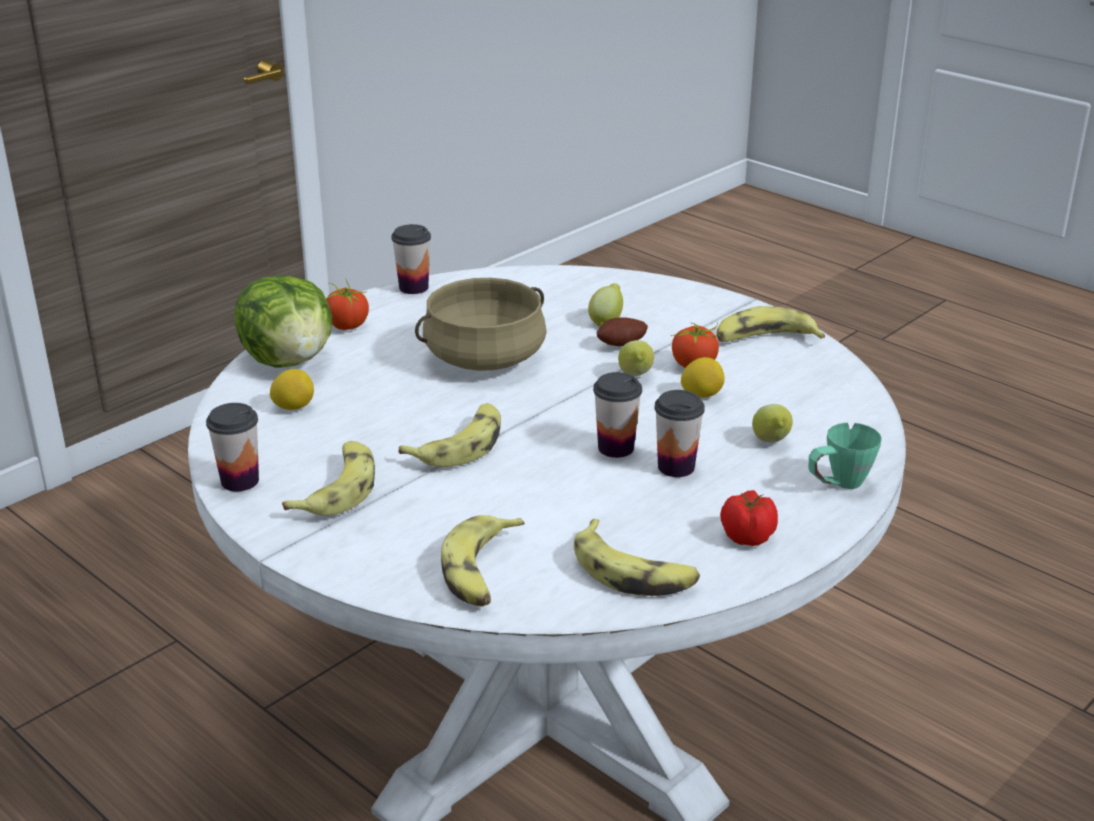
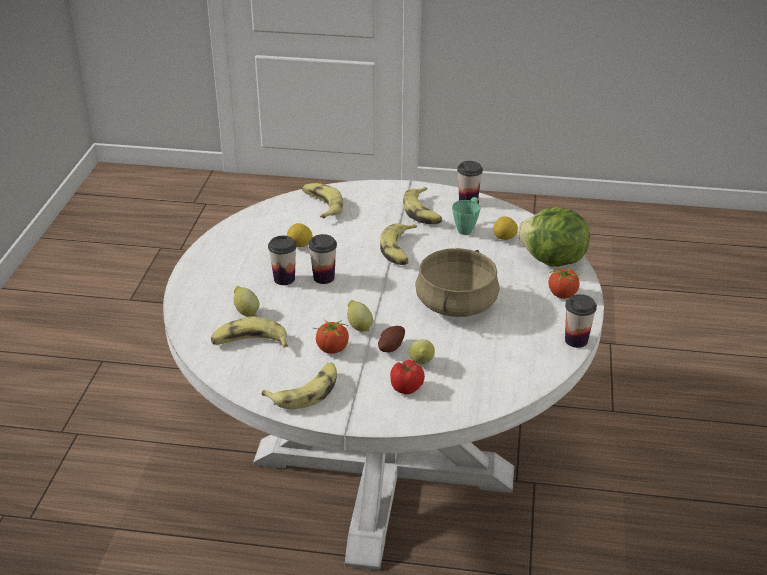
camera: 145 degrees right, 5 degrees up
banana [574,519,700,596] -> banana moved to [211,317,288,348]
lemon [681,357,725,398] -> lemon moved to [287,223,313,247]
tomato [720,490,778,546] -> tomato moved to [390,360,425,394]
green mug [809,423,882,489] -> green mug moved to [452,197,480,235]

